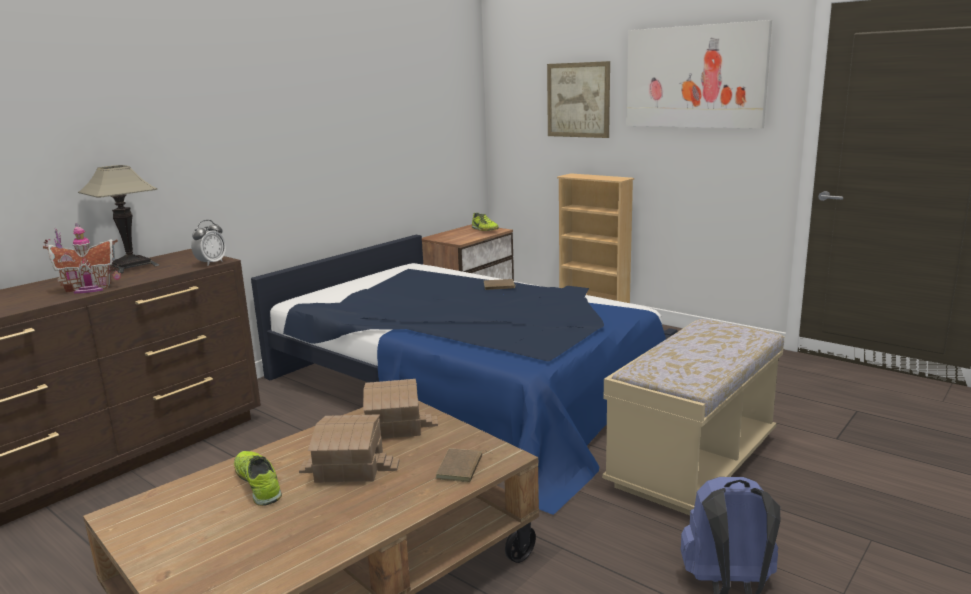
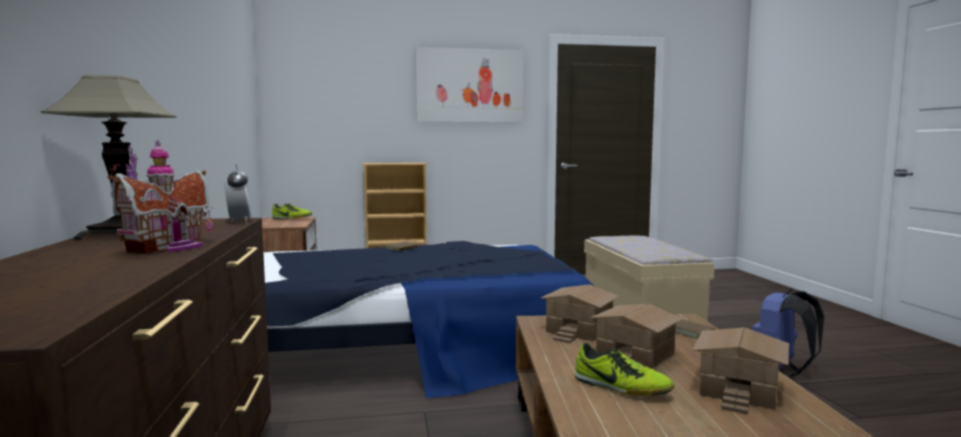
camera: 50 degrees left, 10 degrees down
shoe [234,451,282,506] -> shoe turned 150 degrees counterclockwise [575,343,674,396]
picture [547,61,610,138] -> none
none -> toy house [692,327,789,414]

